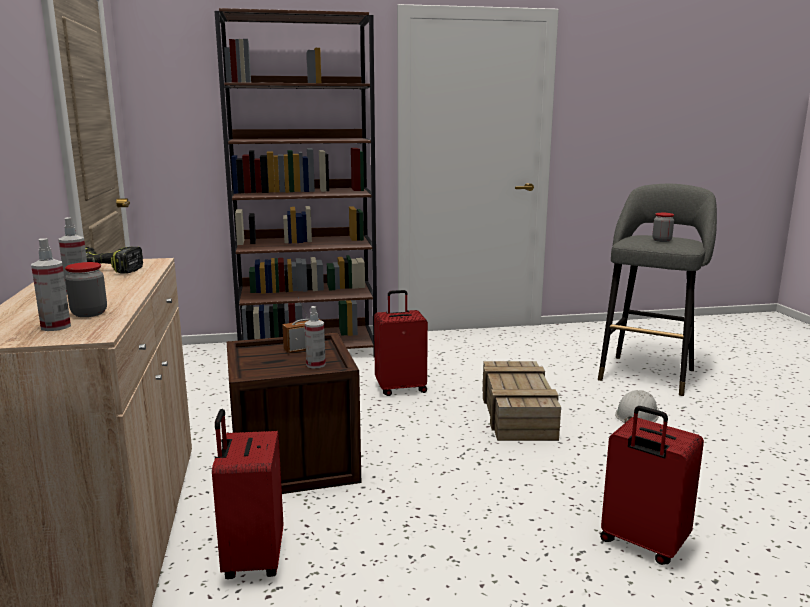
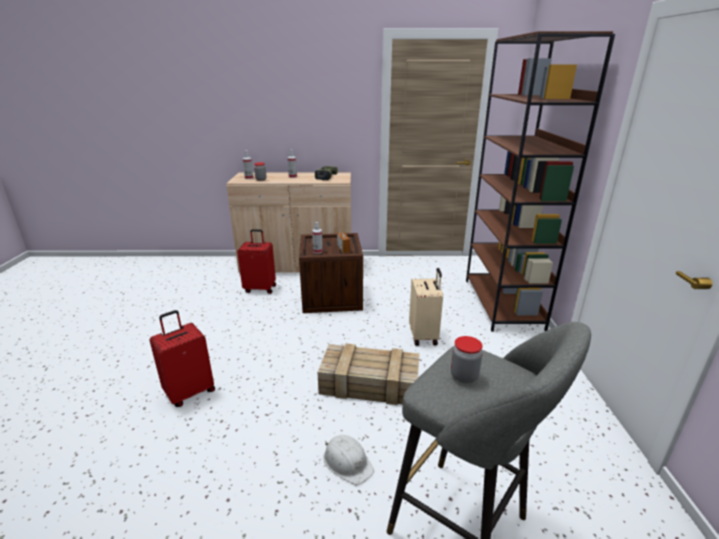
camera: 100 degrees right, 10 degrees up
red suitcase [374,290,428,396] -> beige suitcase [409,268,443,346]

